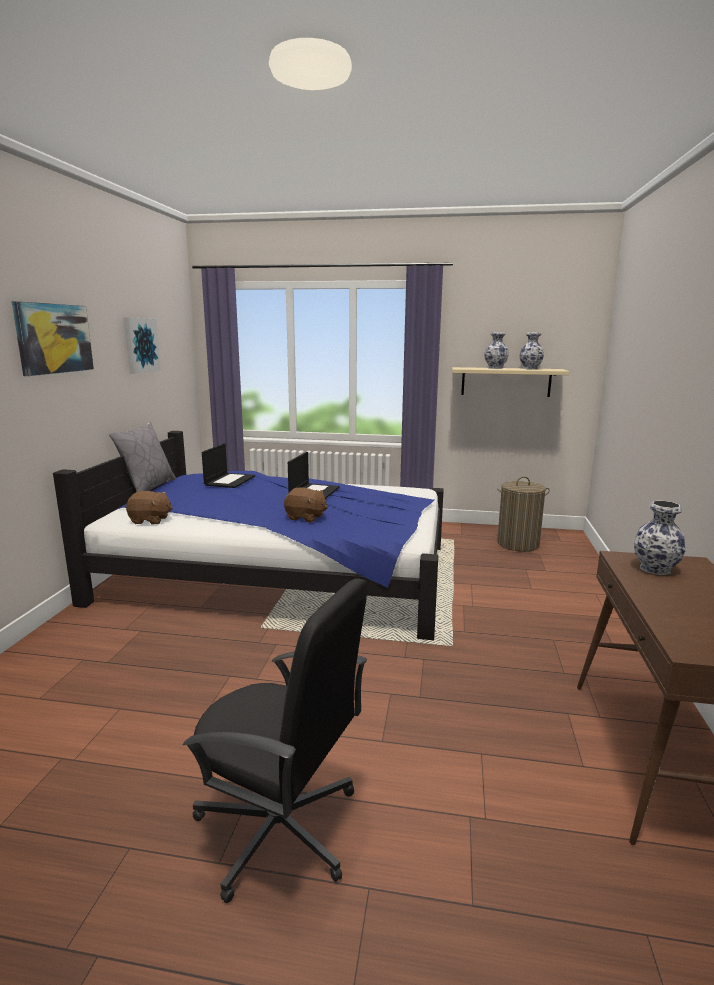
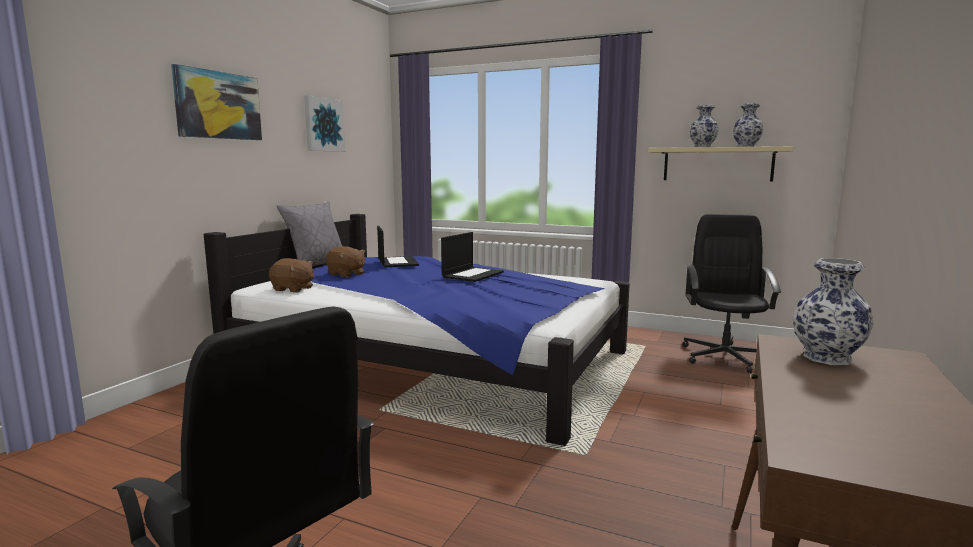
camera: 15 degrees right, 5 degrees down
laptop [202,443,255,488] -> laptop turned 45 degrees counterclockwise [377,226,419,267]
brown plush toy [284,487,328,522] -> brown plush toy moved to [326,246,365,278]
laundry basket [497,477,550,552] -> black office chair [682,214,781,373]

